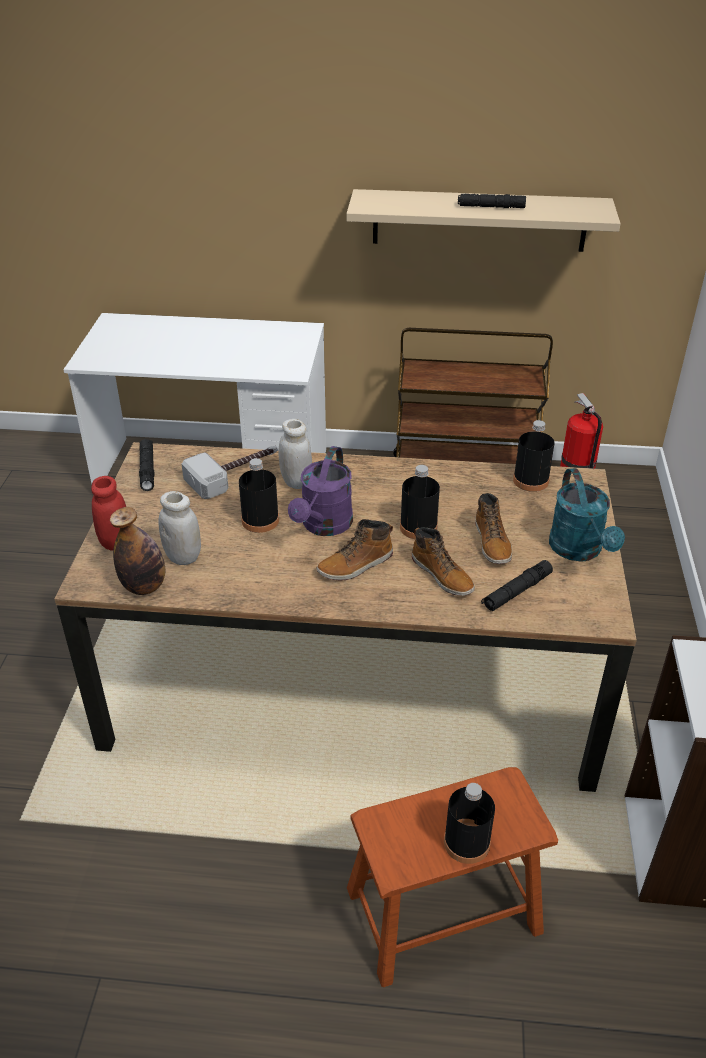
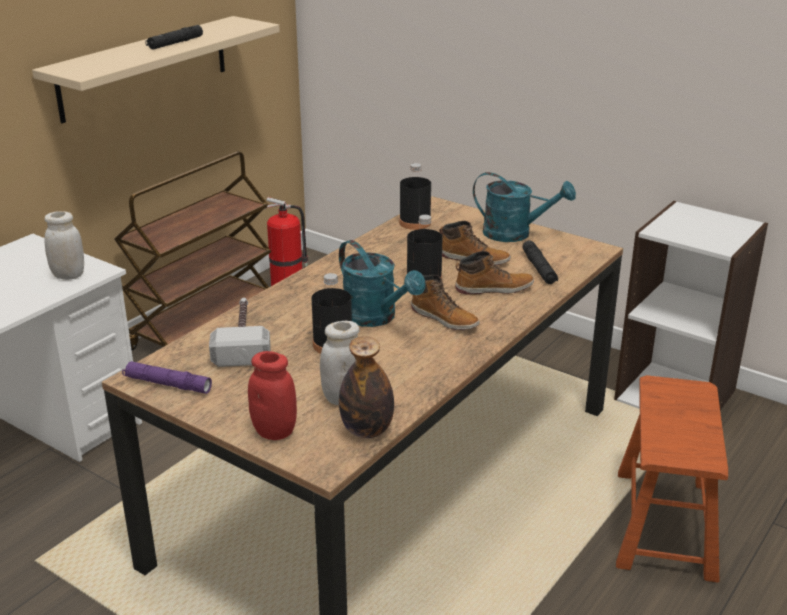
camera: 60 degrees left, 10 degrees down
black flashlight [139,439,155,491] -> purple flashlight [122,361,212,394]
white jar [279,419,312,489] -> white jar moved to [44,211,84,280]
purple watering can [288,446,353,536] -> turquoise watering can [339,240,425,327]
boot [317,519,393,581] -> boot turned 45 degrees counterclockwise [411,275,480,330]
black bottle [444,783,495,864] -> none

